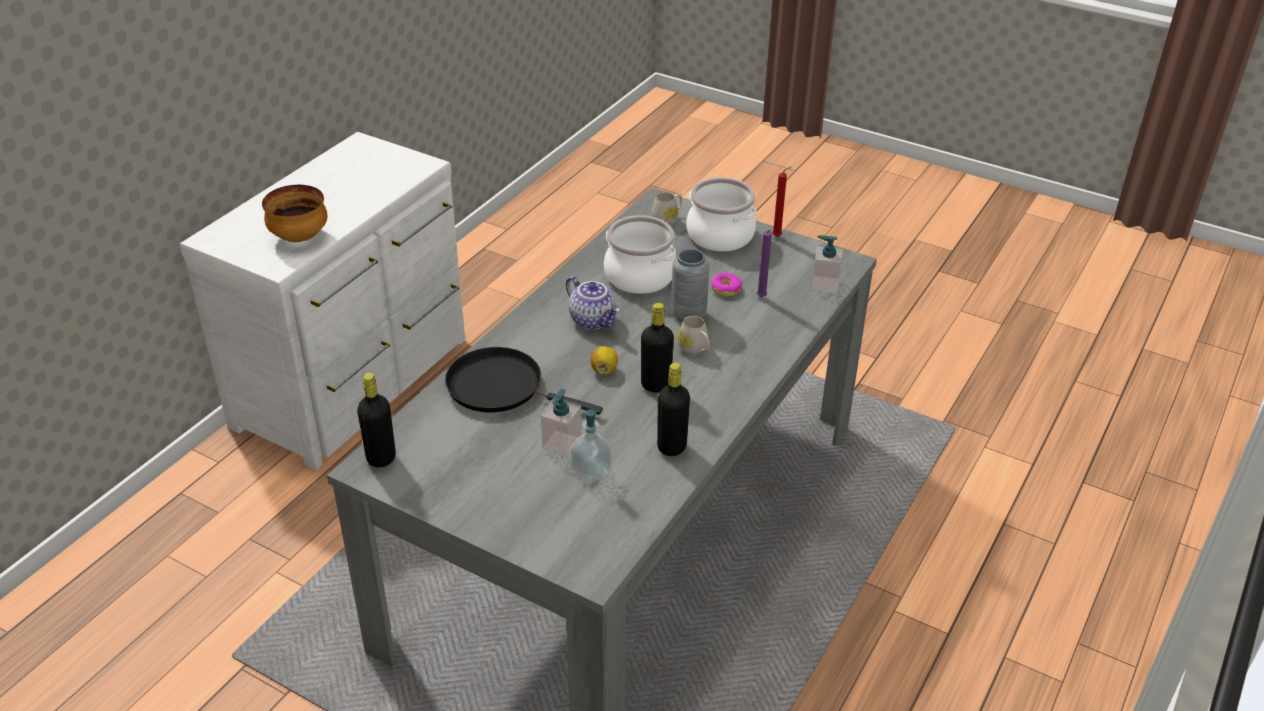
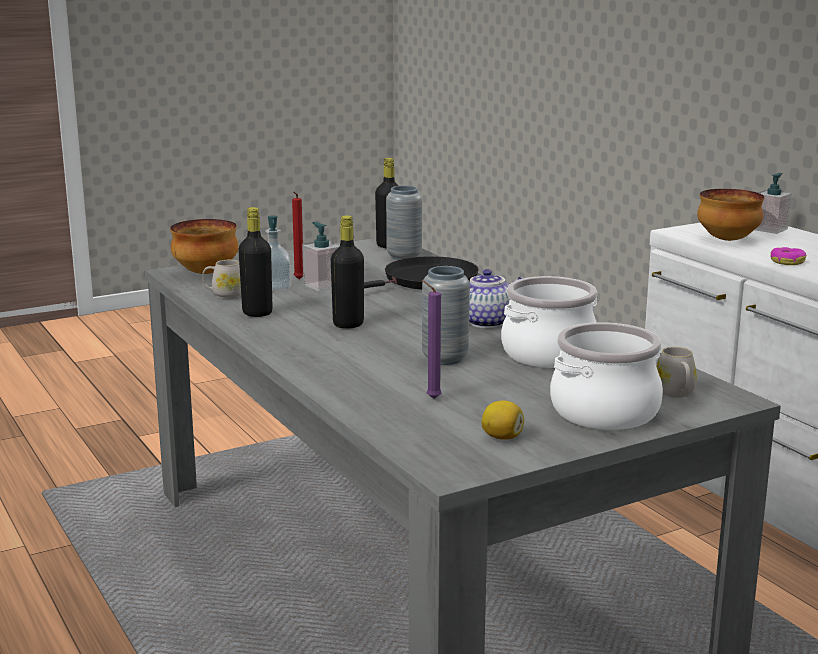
camera: 120 degrees right, 20 degrees down
lemon [591,346,618,375] -> lemon moved to [481,400,524,440]
white mug [678,316,710,355] -> white mug moved to [202,260,241,299]
donut [711,273,742,296] -> donut moved to [771,247,807,265]
red candle [772,166,792,237] -> red candle moved to [292,192,303,279]
soap dispenser [811,235,843,294] -> soap dispenser moved to [755,173,792,234]
none -> bowl [170,219,238,274]
none -> grey vase [386,186,422,260]

